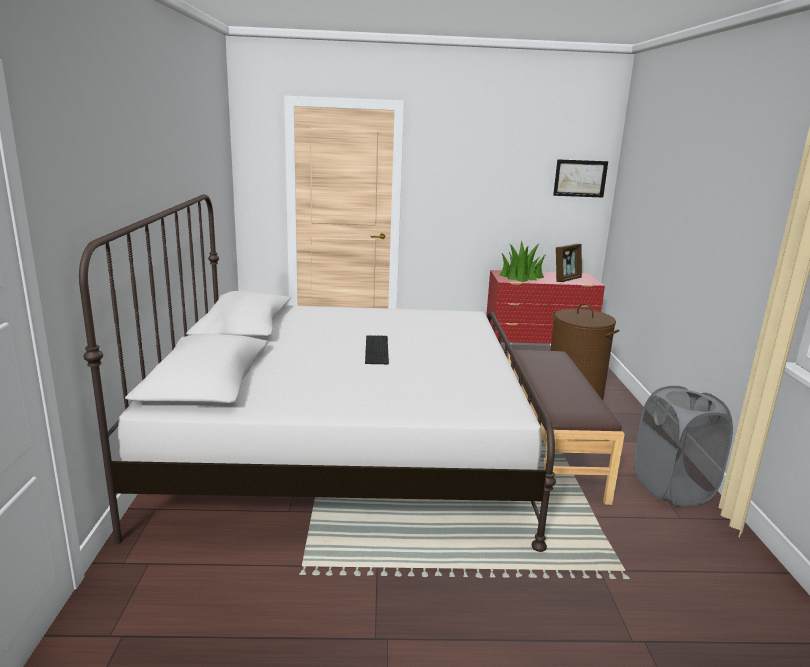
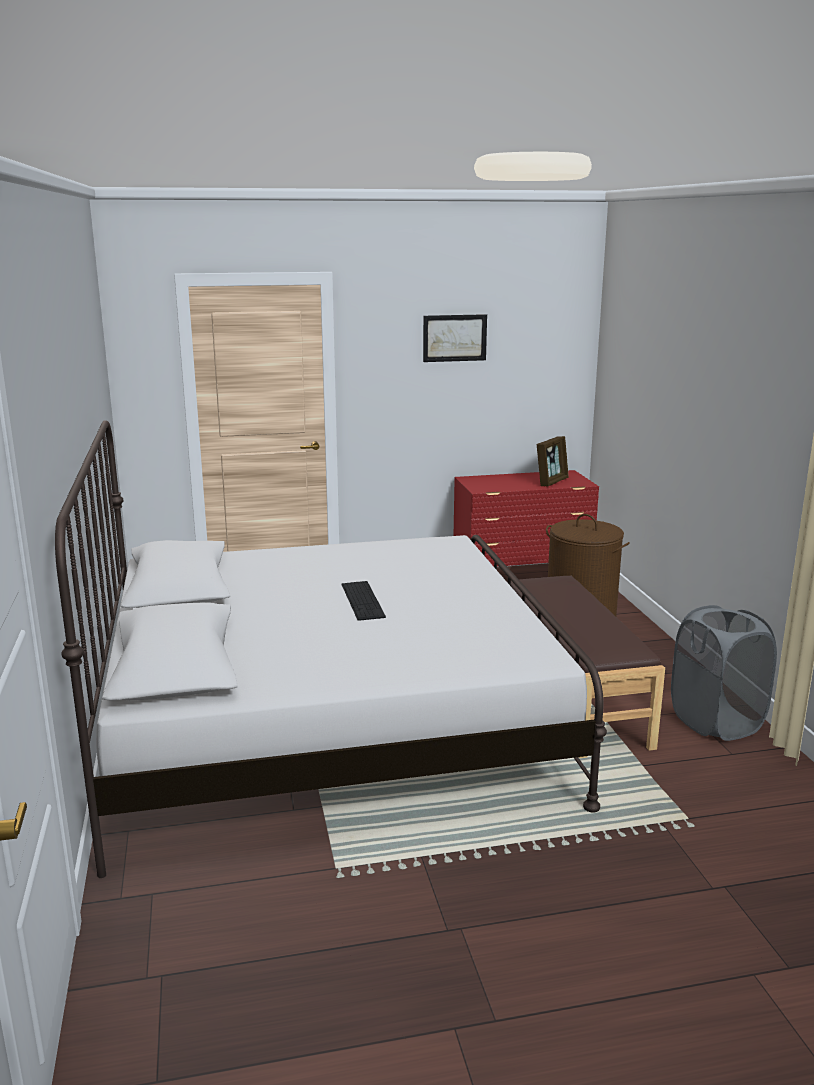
camera: 10 degrees left, 0 degrees up
potted plant [499,240,546,282] -> none
picture [553,159,608,198] -> picture moved to [423,314,487,362]

